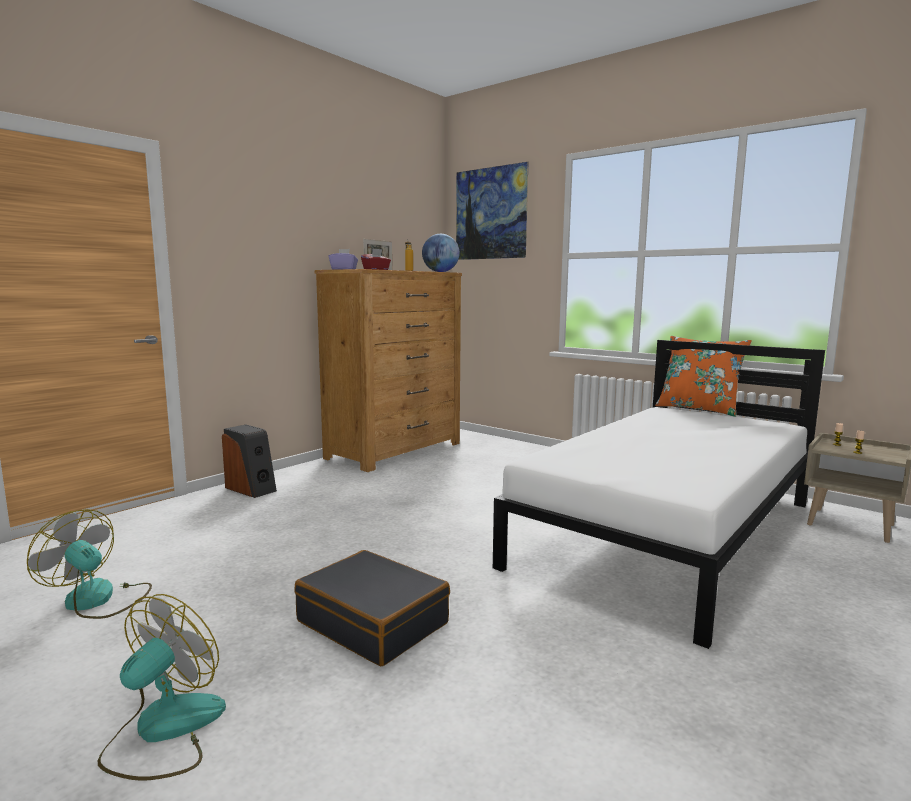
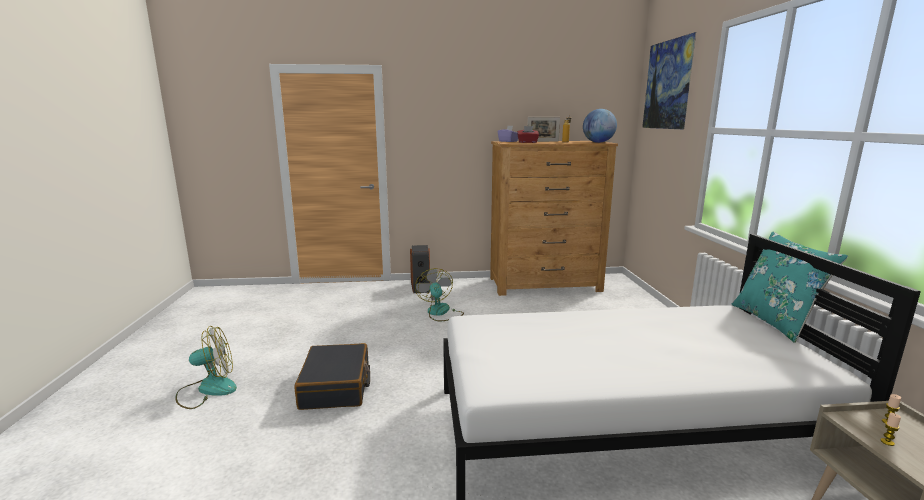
camera: 45 degrees right, 5 degrees up
fan [27,509,152,619] -> fan moved to [415,268,464,321]
orange pillow [655,336,752,417] -> turquoise pillow [732,231,848,343]

